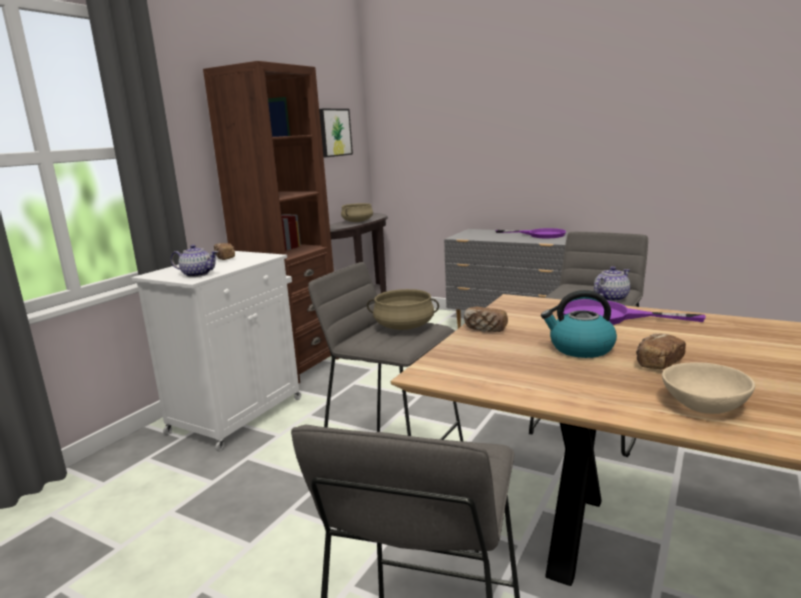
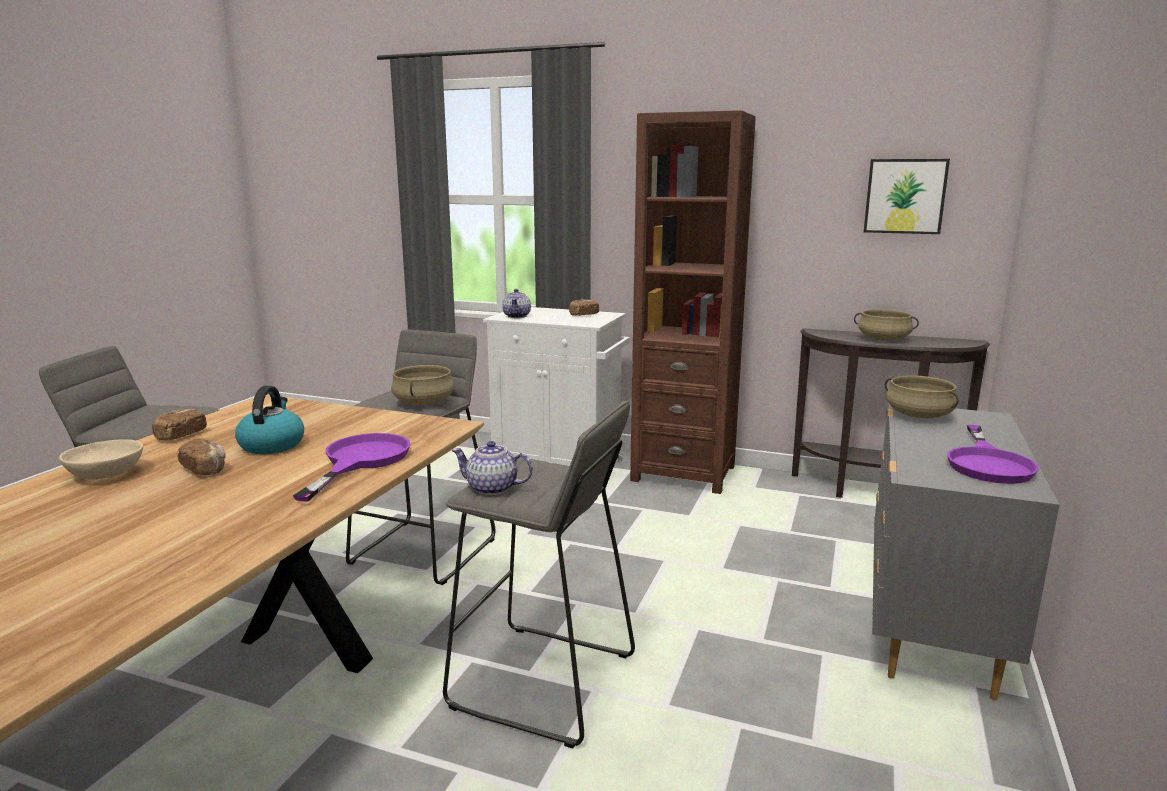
camera: 80 degrees right, 0 degrees up
bread [464,307,508,332] -> bread moved to [152,409,207,440]
teapot [594,266,630,302] -> teapot turned 150 degrees clockwise [451,441,533,495]
none -> beige cooking pot [885,375,959,418]

